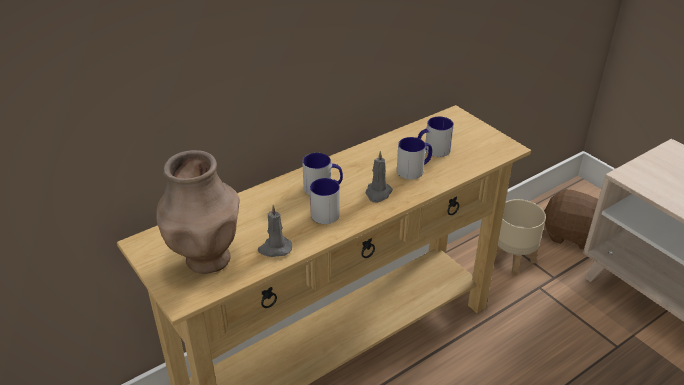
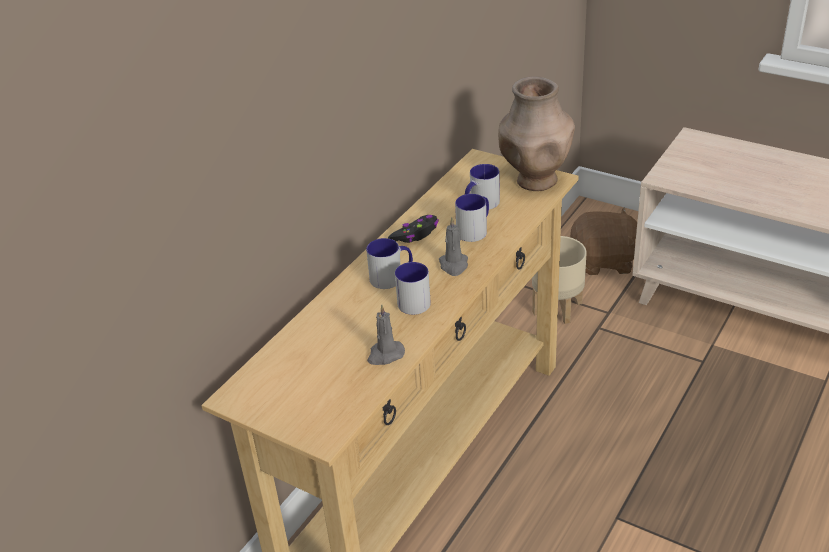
camera: 20 degrees left, 0 degrees up
brown vase [156,150,240,274] -> brown vase moved to [498,76,575,191]
none -> black game controller [388,215,439,243]

